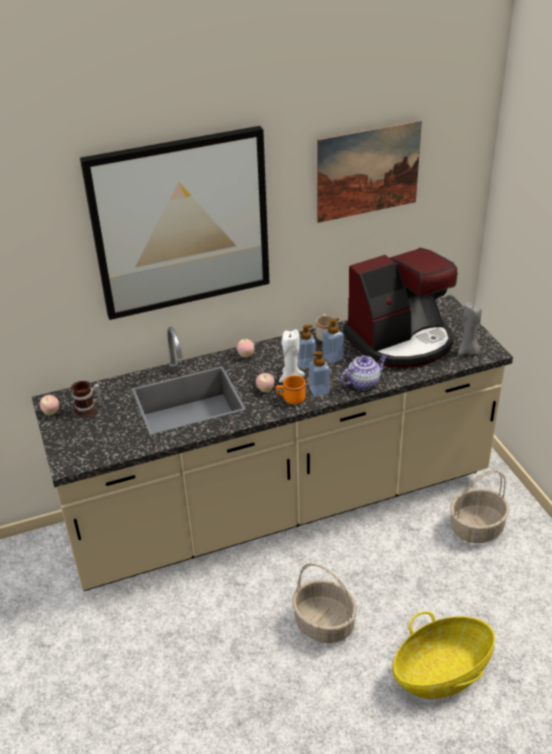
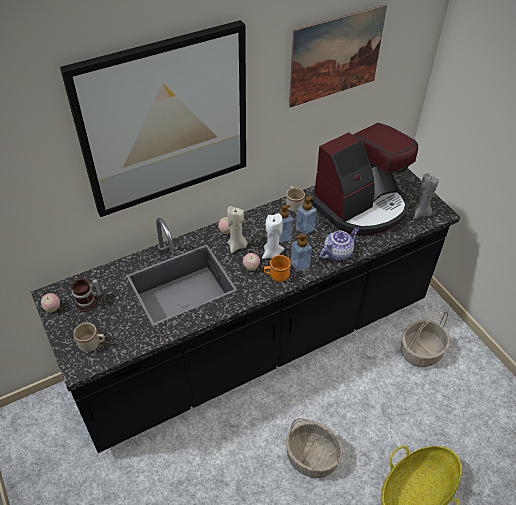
camera: 10 degrees left, 10 degrees up
beige counter [32,295,513,591] -> black counter [31,168,460,453]
none -> beige mug [73,323,105,352]
none -> beige candle [227,206,248,253]

